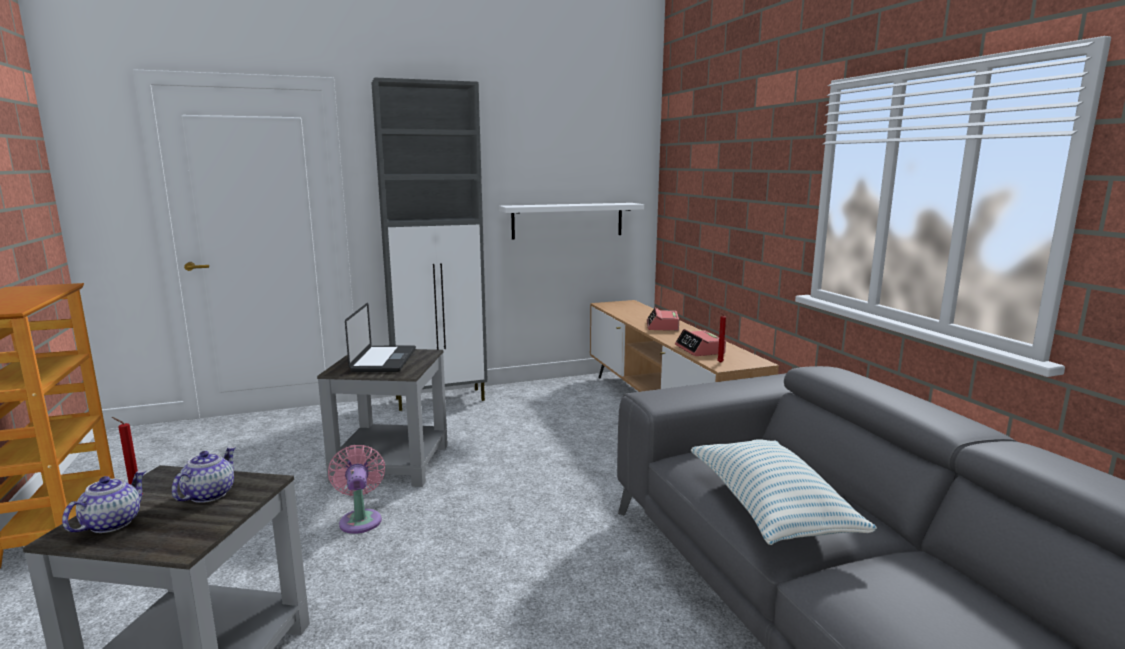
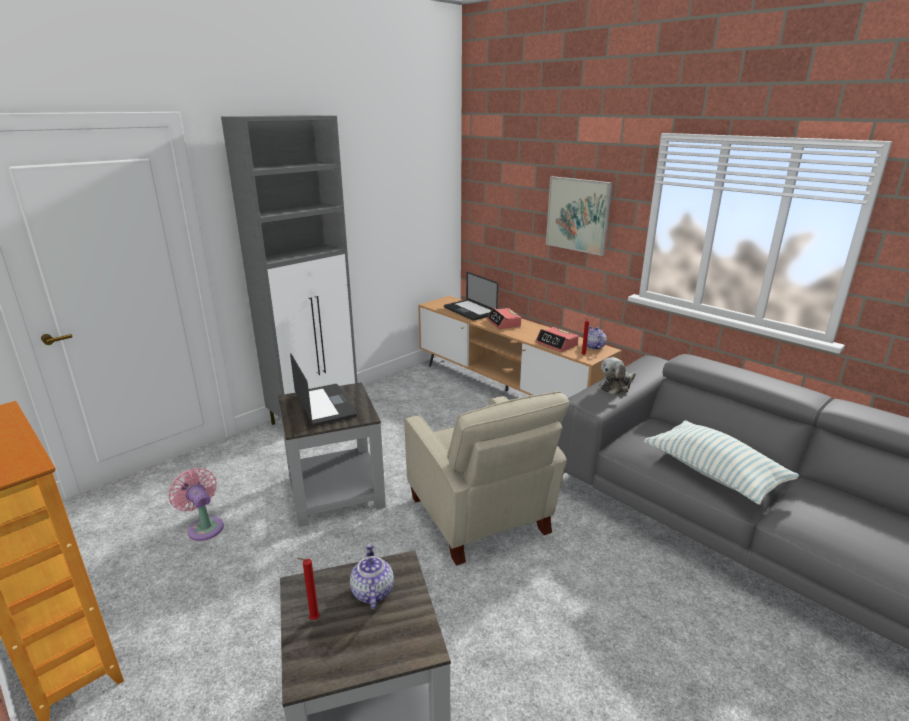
camera: 25 degrees left, 10 degrees up
teapot [62,470,146,533] -> teapot moved to [587,326,606,350]
pink fan [328,445,385,534] -> pink fan moved to [169,468,224,541]
white shelf [499,203,644,240] -> none
none -> beige armchair [404,391,570,566]
none -> laptop [444,272,498,321]
none -> picture [546,176,612,256]
none -> plush toy [600,357,636,395]

